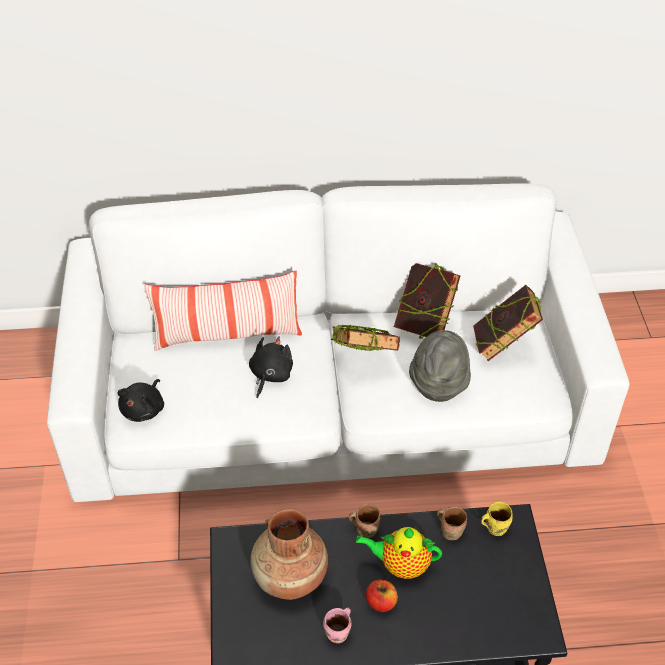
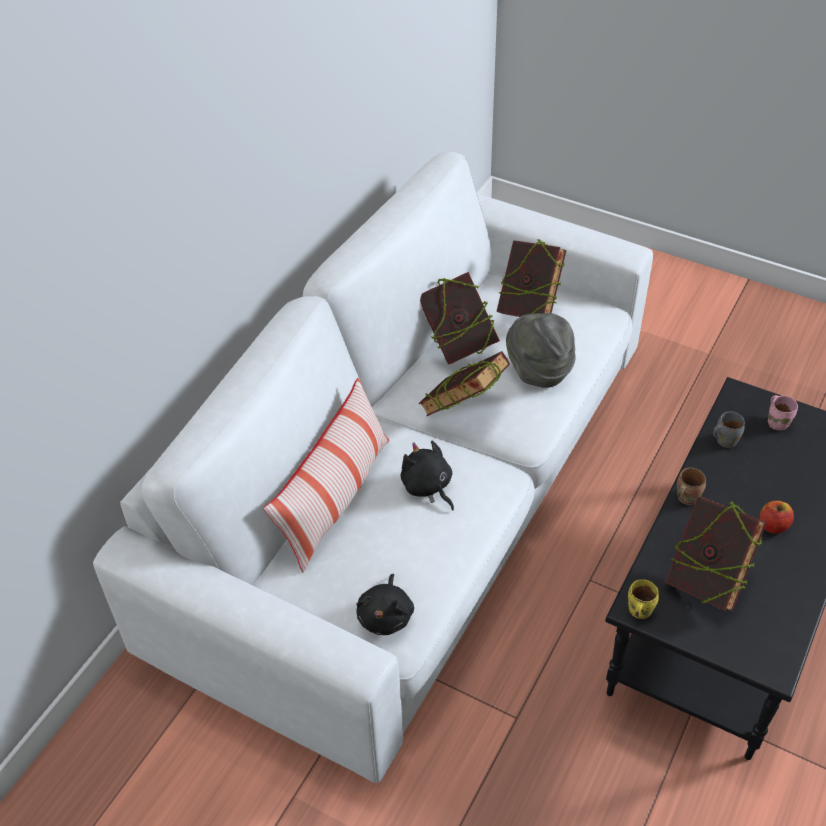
camera: 55 degrees left, 0 degrees up
black plush toy [118,379,164,422] -> black plush toy turned 45 degrees clockwise [356,574,414,635]
brown vase [251,509,328,600] -> book [665,496,767,611]
pink mug [323,608,351,643] -> pink mug moved to [768,395,798,431]
teapot [356,527,442,579] -> none
brown mug [437,506,467,540] -> grey mug [712,411,745,448]
yellow mug [481,502,512,536] -> yellow mug moved to [628,579,659,619]

